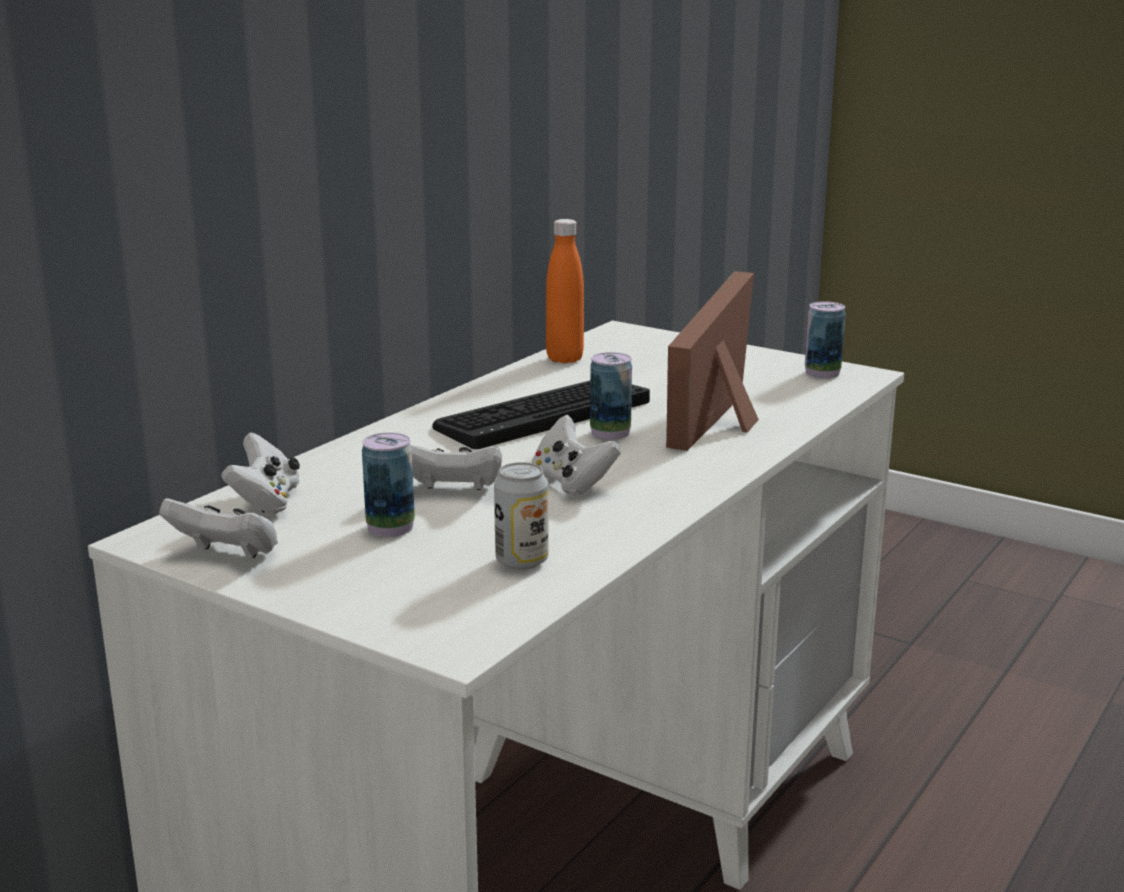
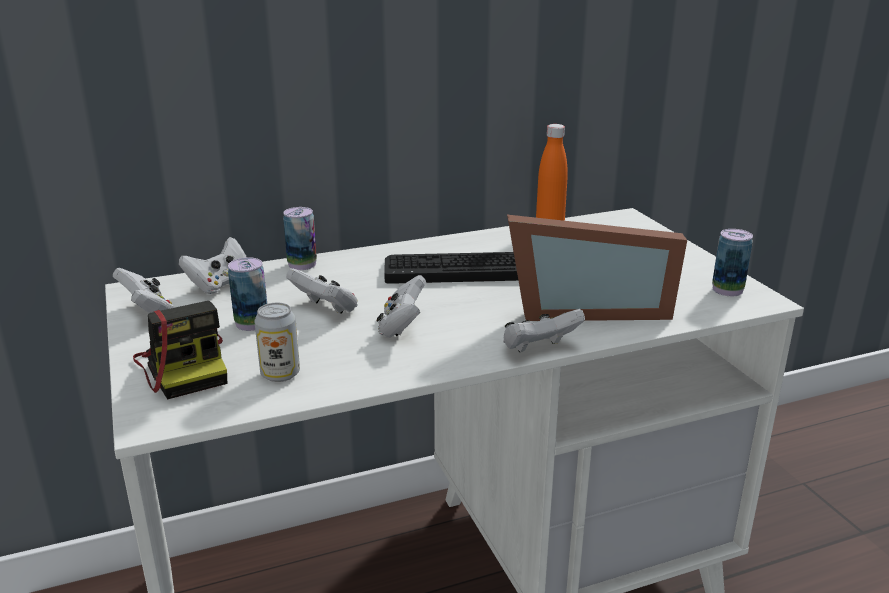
camera: 35 degrees right, 5 degrees up
can [590,352,632,440] -> can moved to [283,207,317,270]
picture frame [666,271,759,451] -> picture frame turned 150 degrees counterclockwise [507,215,687,321]
none -> camera [133,301,227,399]
none -> white game controller [503,309,585,352]

